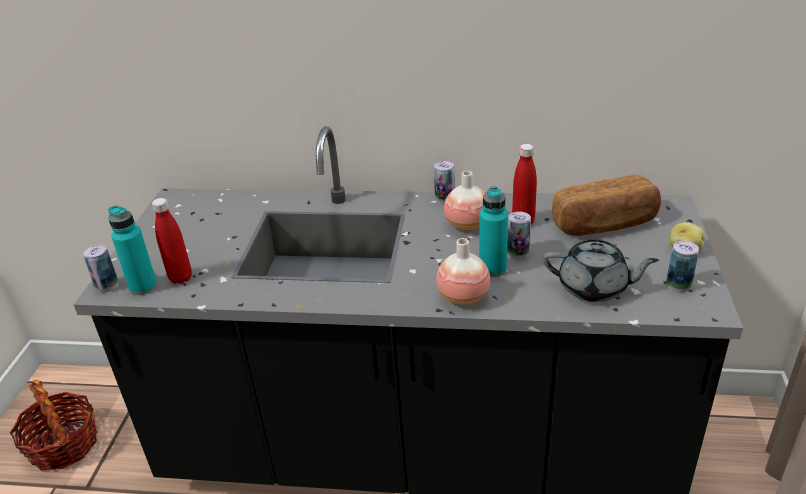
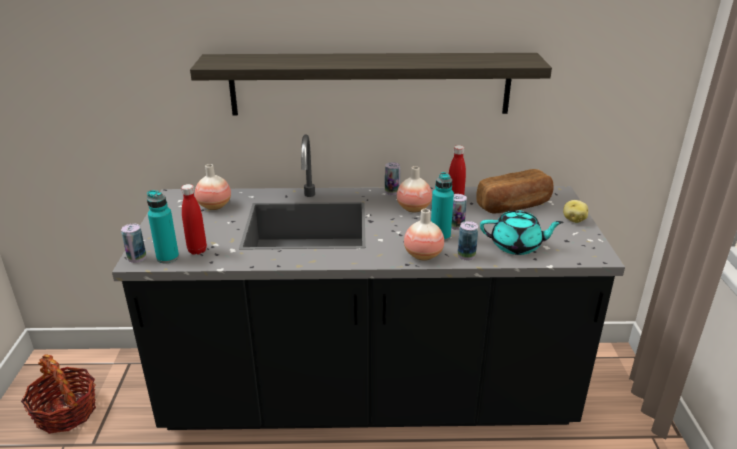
camera: 10 degrees left, 5 degrees down
grey teapot [543,240,659,302] -> turquoise teapot [480,210,564,255]
can [666,241,699,293] -> can moved to [458,221,478,261]
none -> shelf [190,53,552,115]
none -> vase [195,164,231,210]

